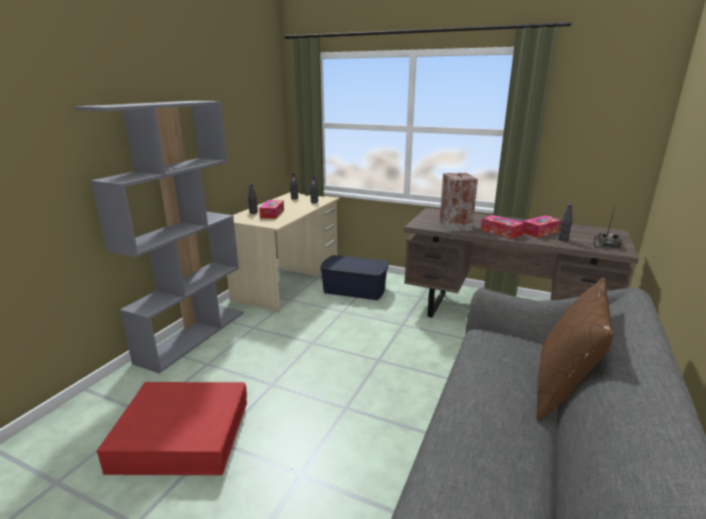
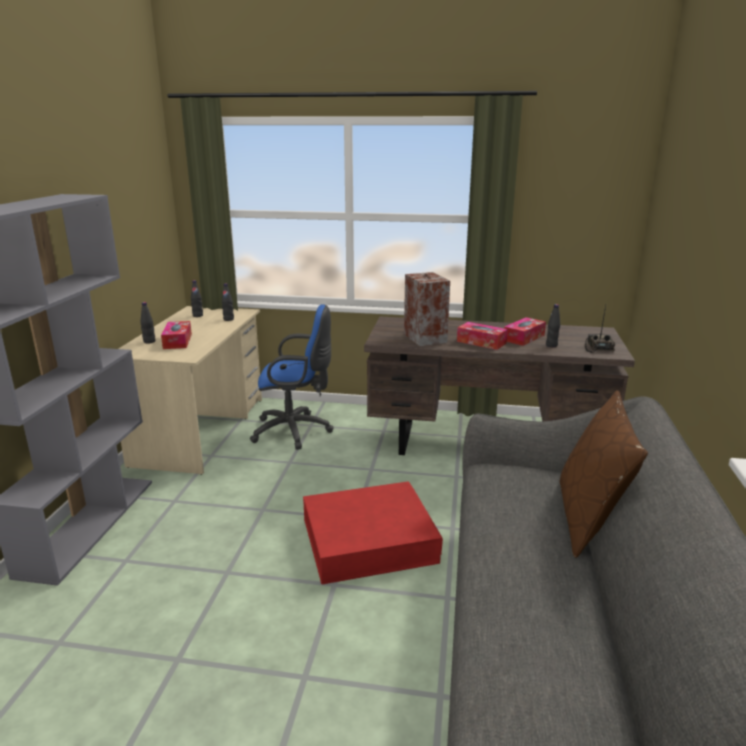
camera: 15 degrees left, 0 degrees up
red storage box [97,382,247,475] -> red storage box moved to [303,482,443,584]
blue storage box [320,255,388,300] -> blue office chair [250,304,333,450]

